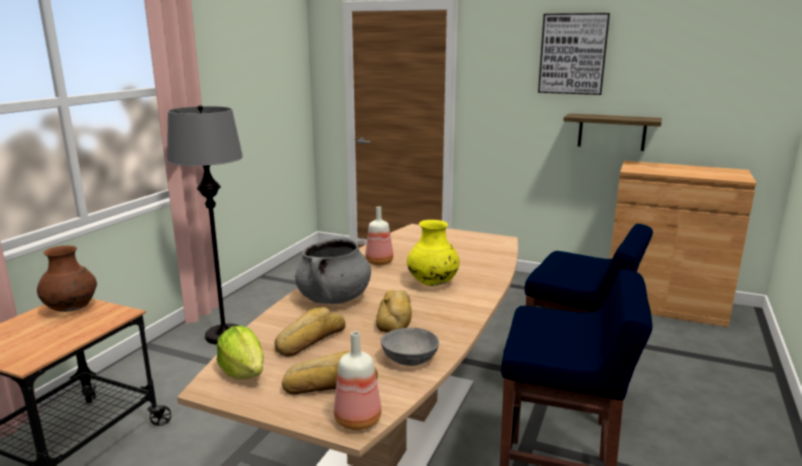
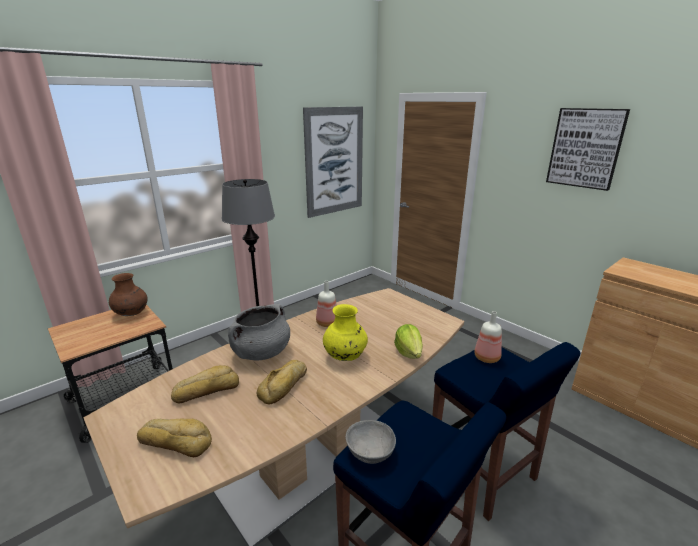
camera: 25 degrees right, 5 degrees up
lettuce [217,325,264,379] -> lettuce moved to [394,324,423,359]
bottle [334,331,381,430] -> bottle moved to [474,311,502,363]
grey bowl [381,328,439,366] -> grey bowl moved to [346,420,396,464]
shelf [563,113,662,151] -> none
none -> picture [303,106,363,218]

